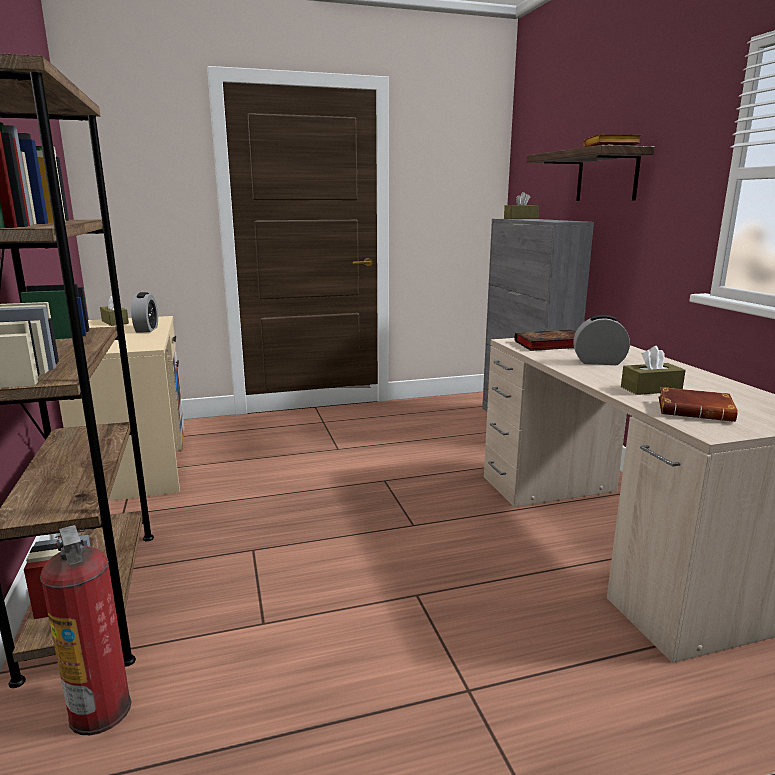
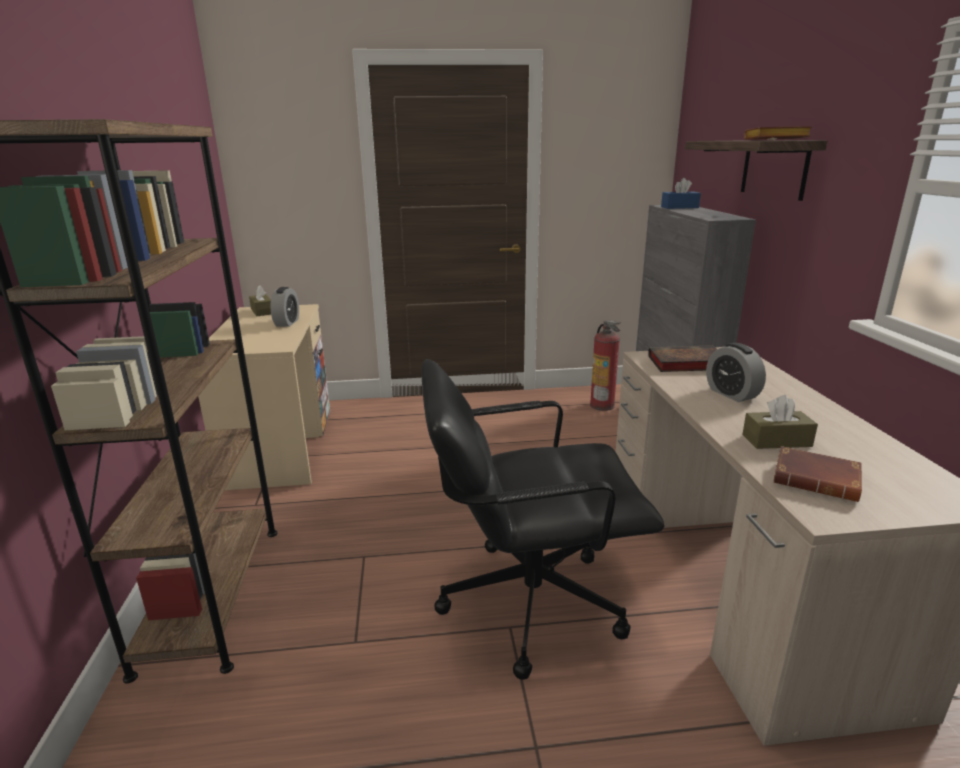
camera: 10 degrees right, 5 degrees up
fire extinguisher [40,525,131,735] -> fire extinguisher moved to [590,320,620,411]
brown tissue box [504,192,539,219] -> blue tissue box [661,178,701,209]
alarm clock [573,315,630,365] -> alarm clock turned 135 degrees counterclockwise [706,343,766,402]
none -> black office chair [421,359,664,680]

